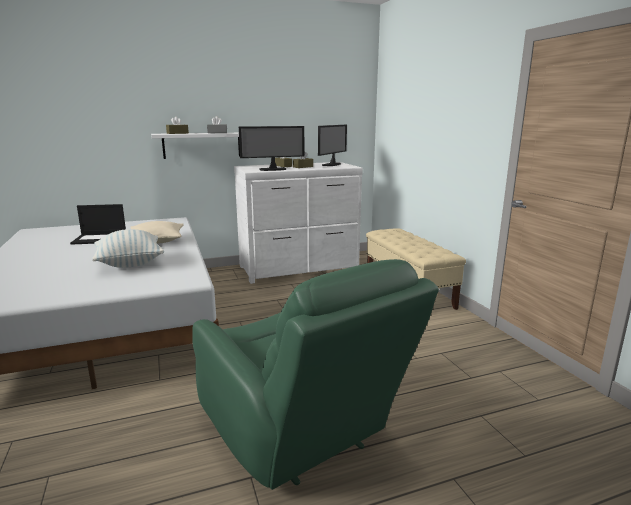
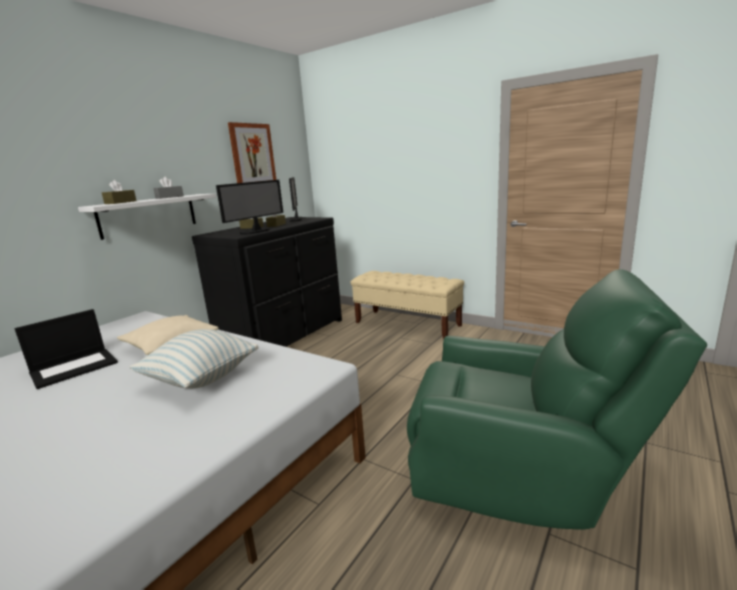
camera: 35 degrees left, 0 degrees up
white dresser [234,162,363,284] -> black dresser [192,217,342,347]
none -> picture [228,122,276,183]

